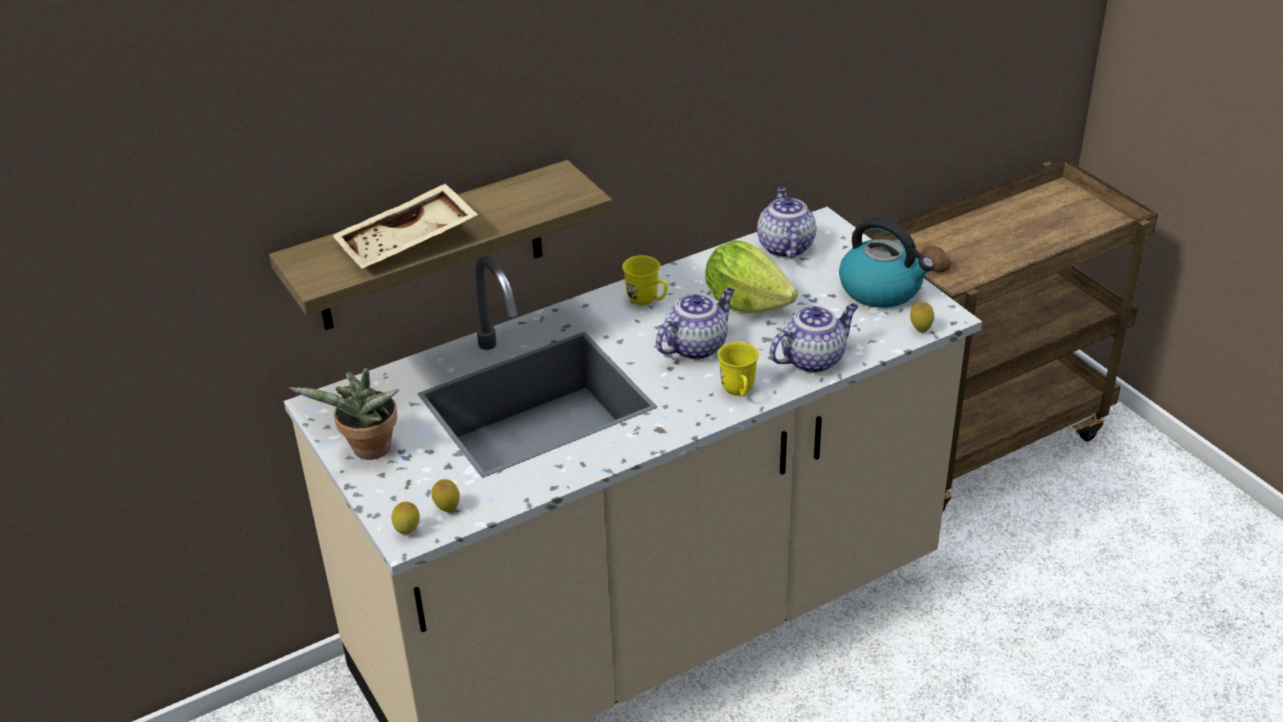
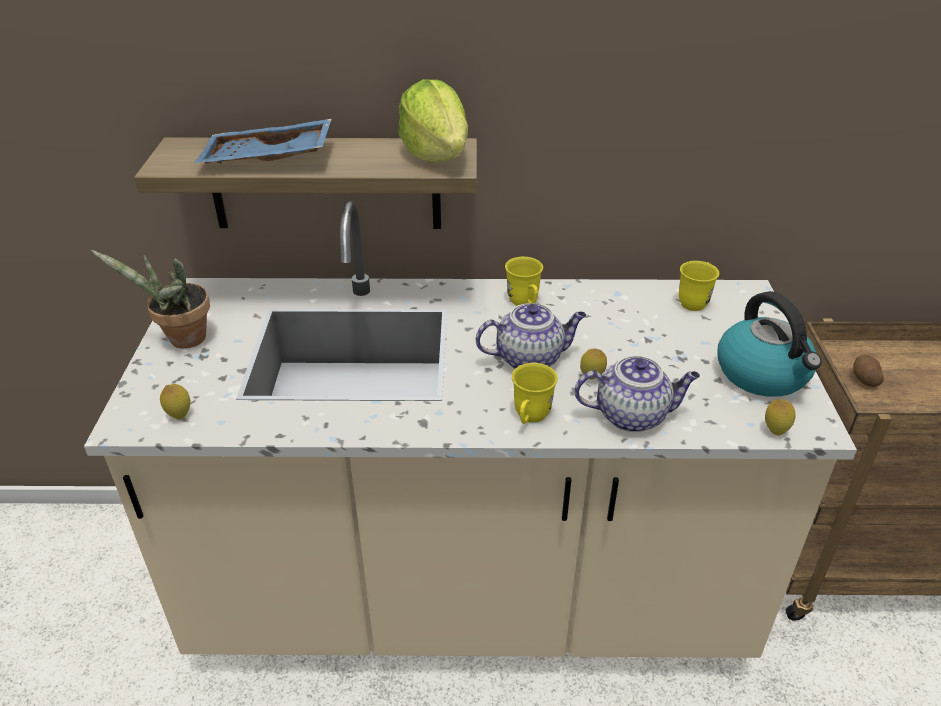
camera: 30 degrees right, 0 degrees up
beige tray [332,184,478,268] -> blue tray [194,119,332,164]
lemon [391,502,420,534] -> lemon moved to [580,349,607,379]
lettuce [705,240,798,313] -> lettuce moved to [398,79,468,162]
teapot [757,187,816,258] -> yellow mug [679,261,720,311]

